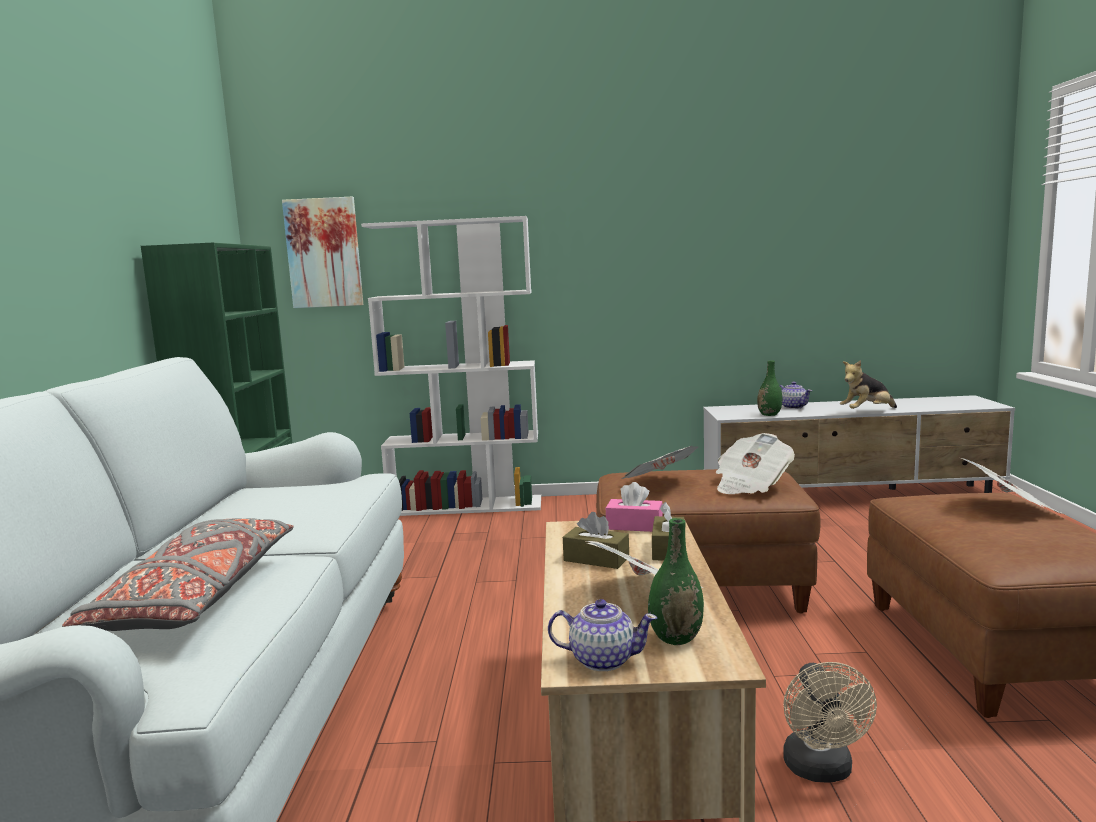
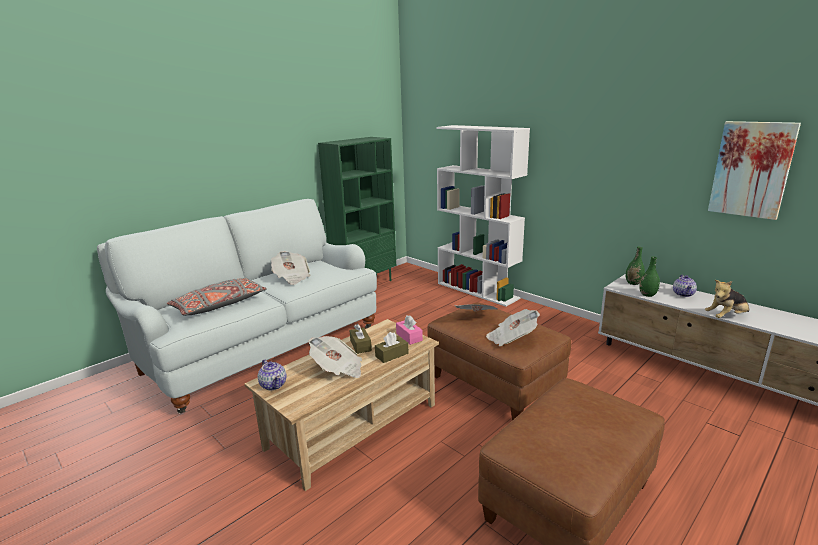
camera: 45 degrees right, 10 degrees up
picture [282,197,363,308] -> picture moved to [708,121,801,220]
green vase [648,518,704,645] -> green vase moved to [626,247,645,285]
beige fan [783,662,877,783] -> none
plush toy [840,360,897,409] -> plush toy turned 45 degrees counterclockwise [705,280,749,318]
newspaper [961,458,1063,514] -> newspaper moved to [271,251,311,285]

